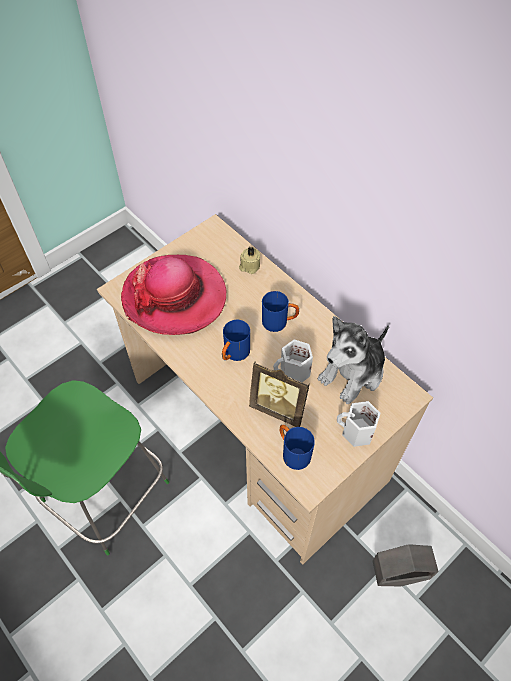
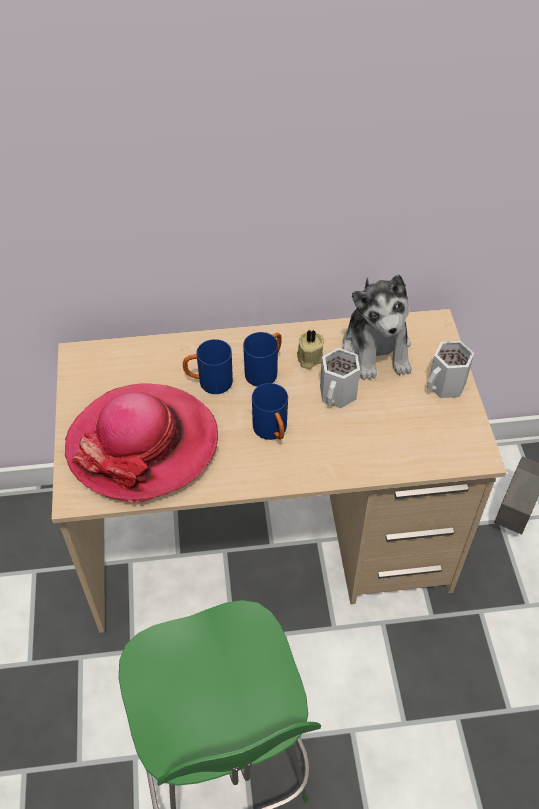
camera: 55 degrees left, 5 degrees down
beige candle [239,247,260,274] -> beige candle moved to [297,330,325,369]
picture frame [249,361,309,427] -> none
blue mug [280,425,315,470] -> blue mug moved to [183,339,233,394]

